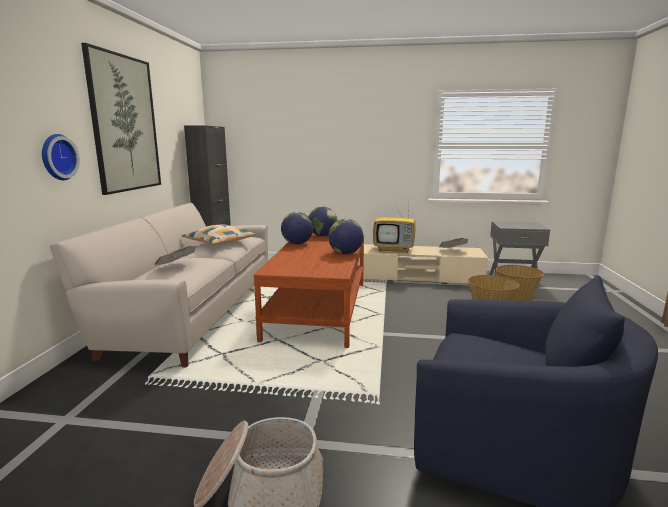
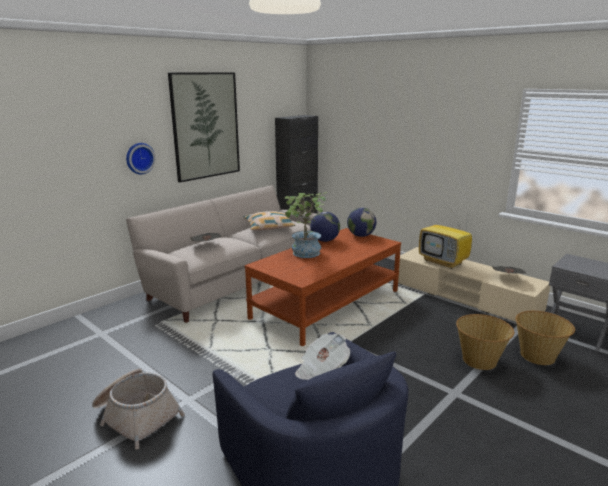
camera: 35 degrees right, 5 degrees up
globe [328,219,364,254] -> none
none -> potted plant [284,192,327,258]
none -> newspaper [295,334,350,380]

